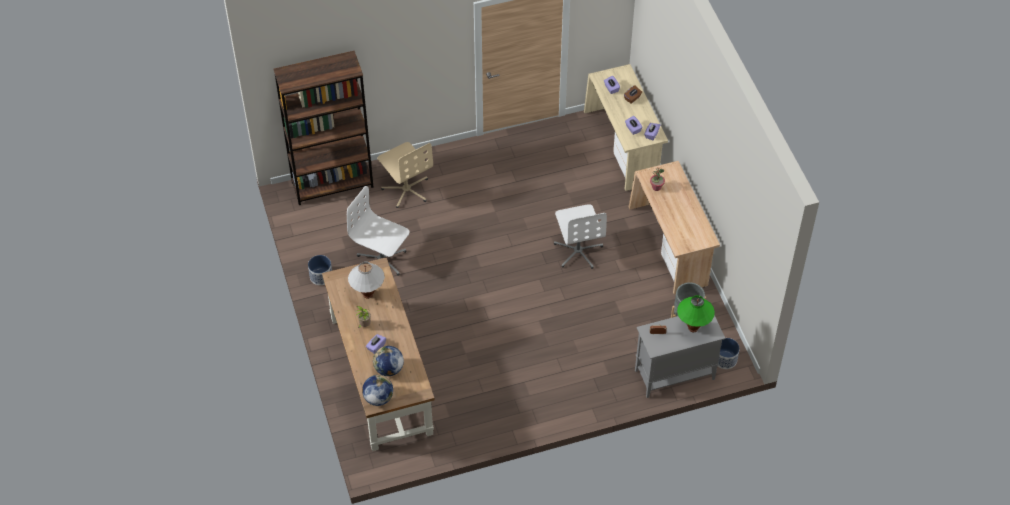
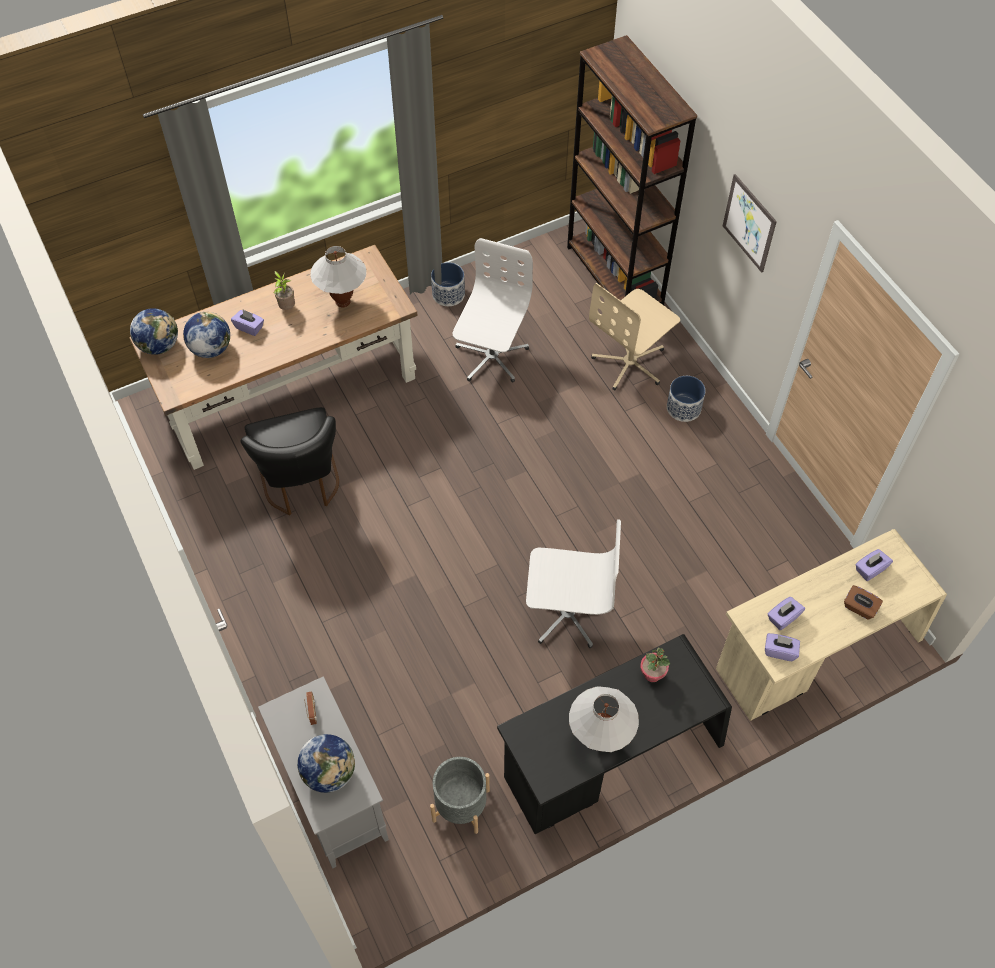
camera: 80 degrees right, 5 degrees up
white office chair [554,204,607,269] -> white office chair turned 150 degrees counterclockwise [526,519,621,648]
beige desk [629,161,720,295] -> black desk [497,634,732,834]
green table lamp [677,295,715,332] -> globe [297,734,355,793]
planter [717,338,740,369] -> planter moved to [667,376,706,422]
none -> black chair [241,407,339,515]
none -> white table lamp [569,686,639,752]
none -> picture [723,174,777,273]

